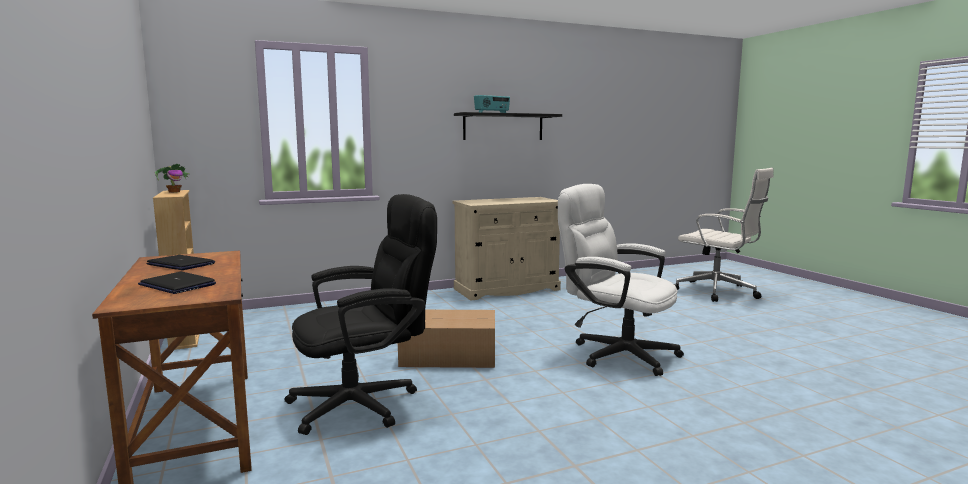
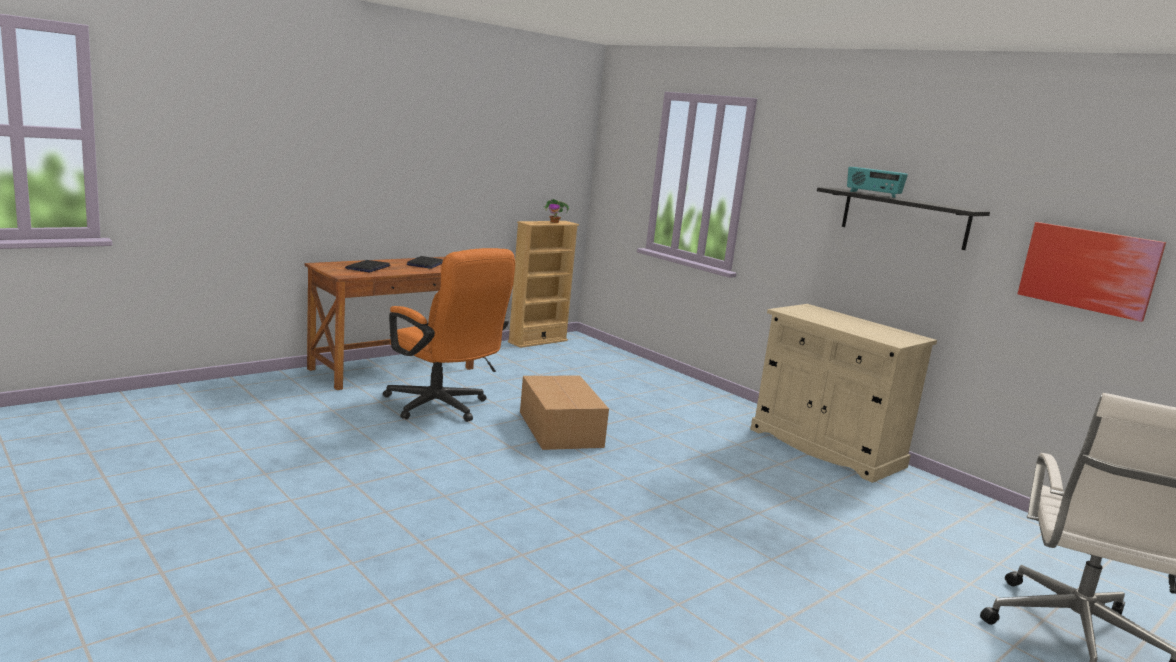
camera: 70 degrees right, 5 degrees up
black office chair [285,194,437,435] -> orange office chair [383,248,515,422]
white office chair [558,184,684,376] -> none
none -> picture [1018,222,1166,322]

